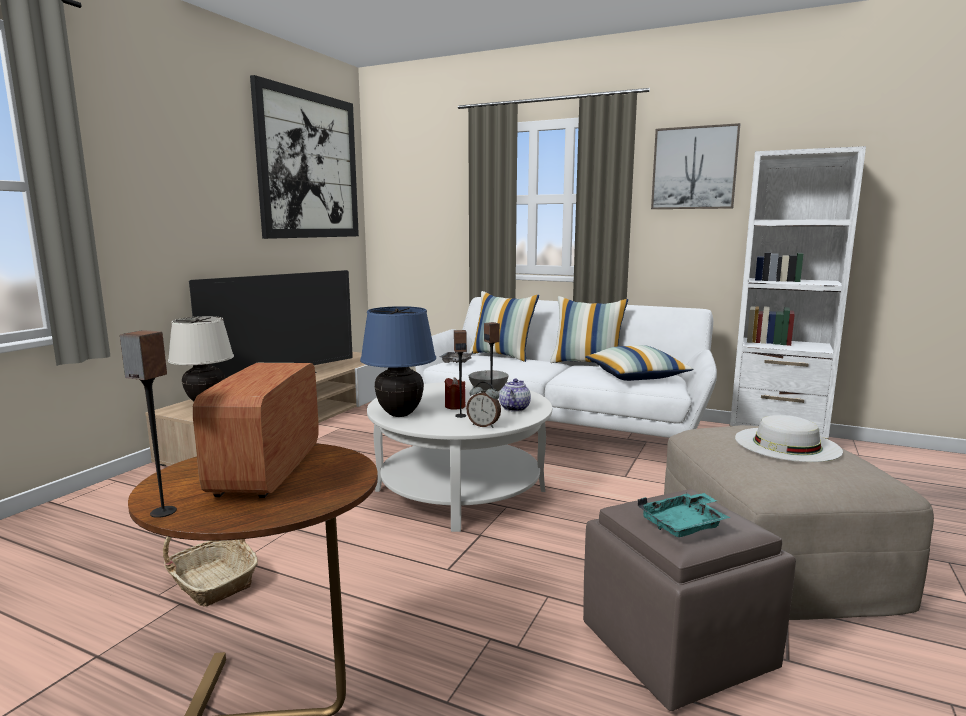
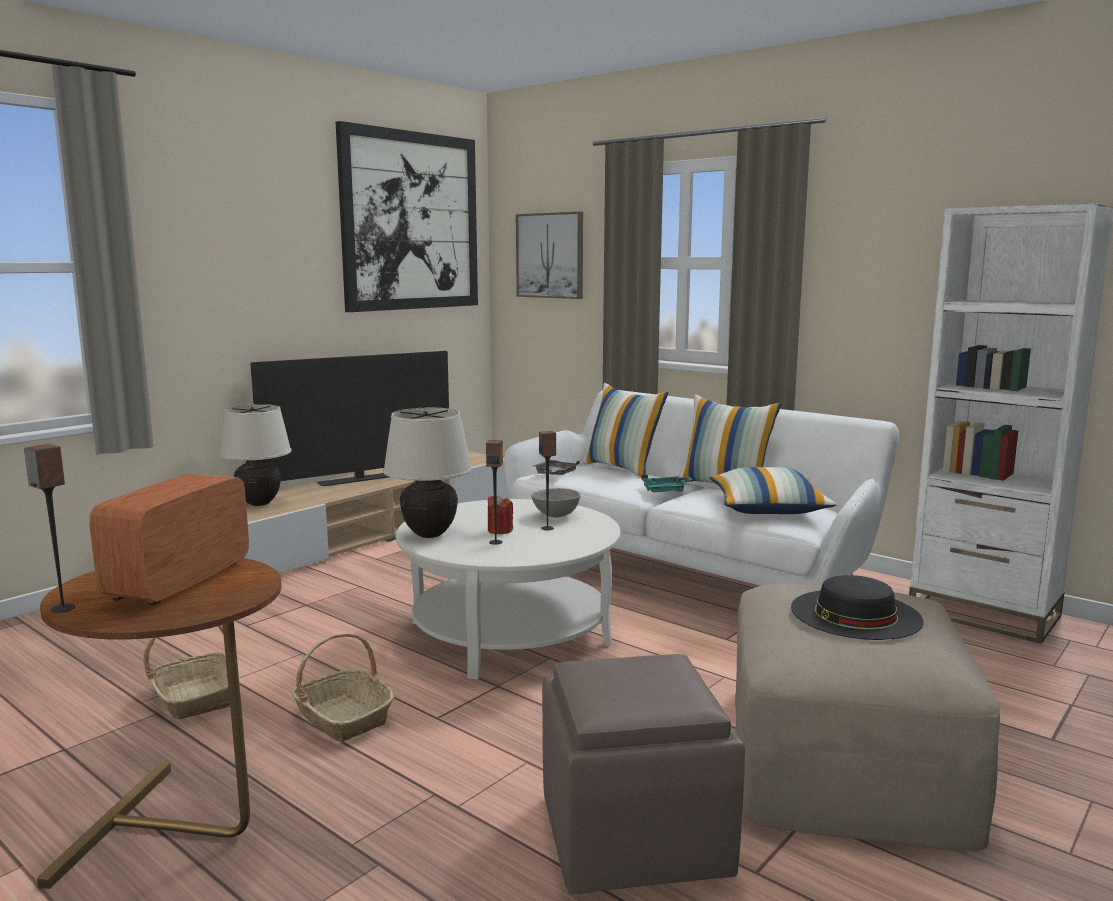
camera: 15 degrees right, 0 degrees up
blue table lamp [360,306,436,417] -> beige table lamp [383,408,472,538]
alarm clock [466,382,501,428] -> none
teapot [499,379,531,412] -> none
turquoise tray [638,493,730,537] -> turquoise tray moved to [641,474,693,493]
picture [651,123,740,209] -> picture moved to [516,212,583,299]
white hat [735,415,843,462] -> black hat [791,575,924,640]
none -> basket [291,633,394,742]

